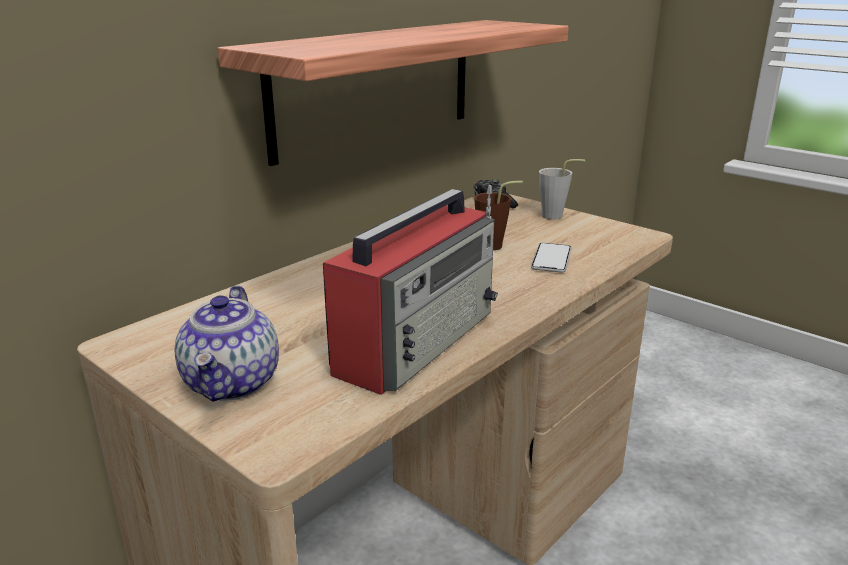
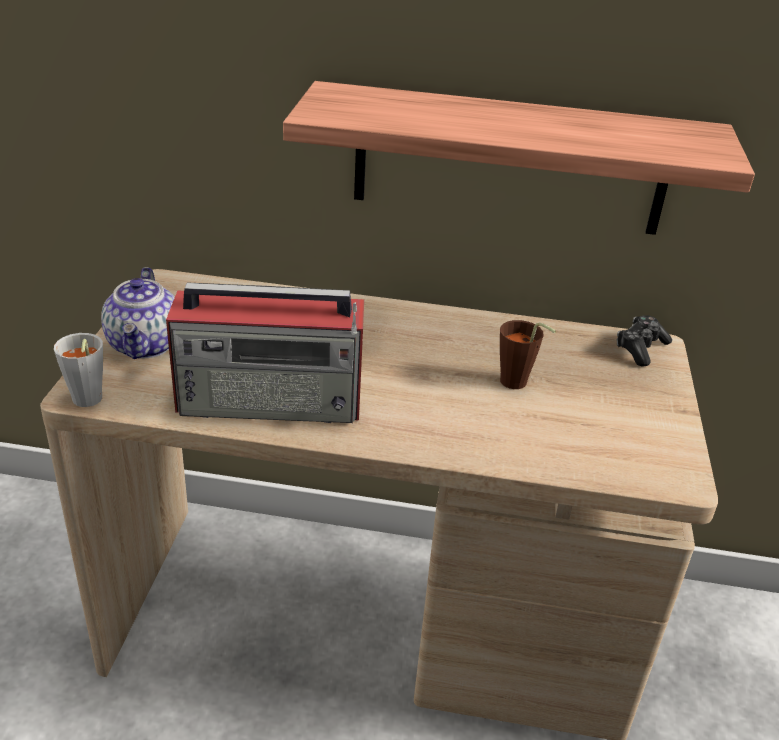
camera: 55 degrees right, 10 degrees up
teapot [175,286,279,402] -> teapot turned 60 degrees counterclockwise [101,267,175,359]
phone [531,243,572,273] -> none
grey cup [539,159,585,220] -> grey cup moved to [54,333,103,407]

